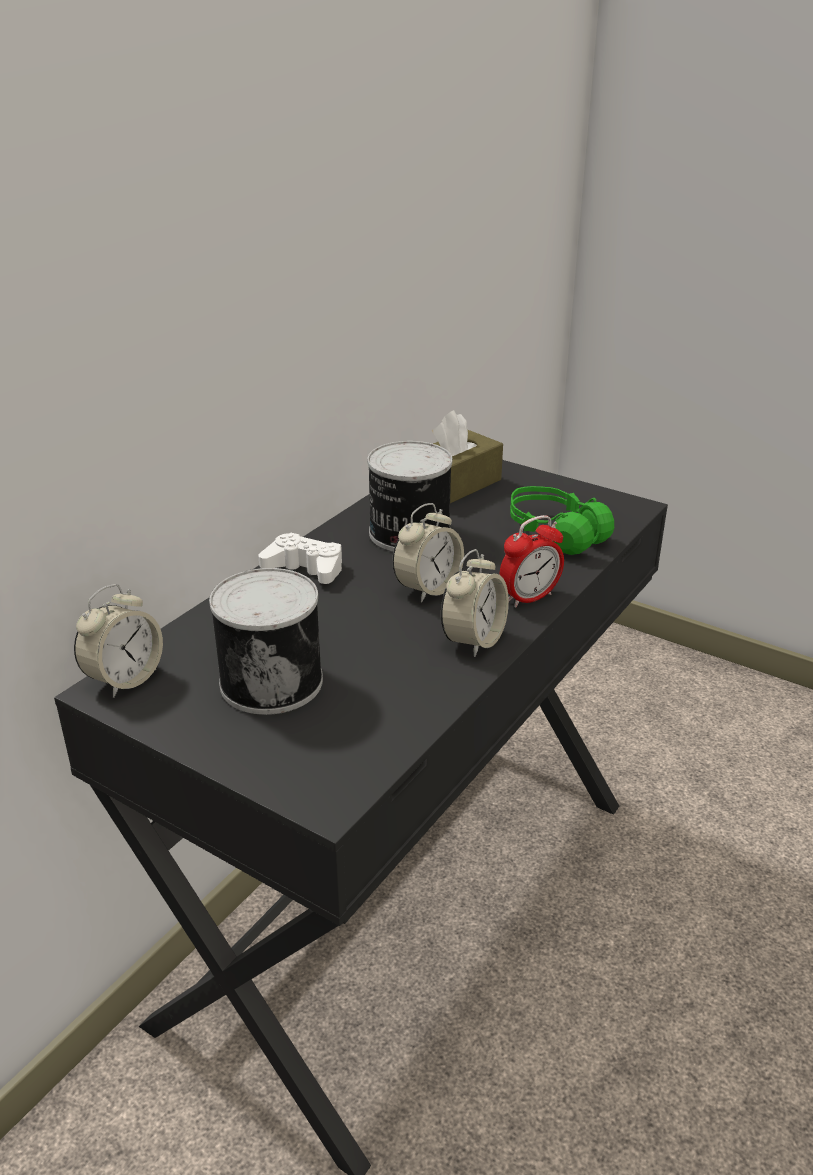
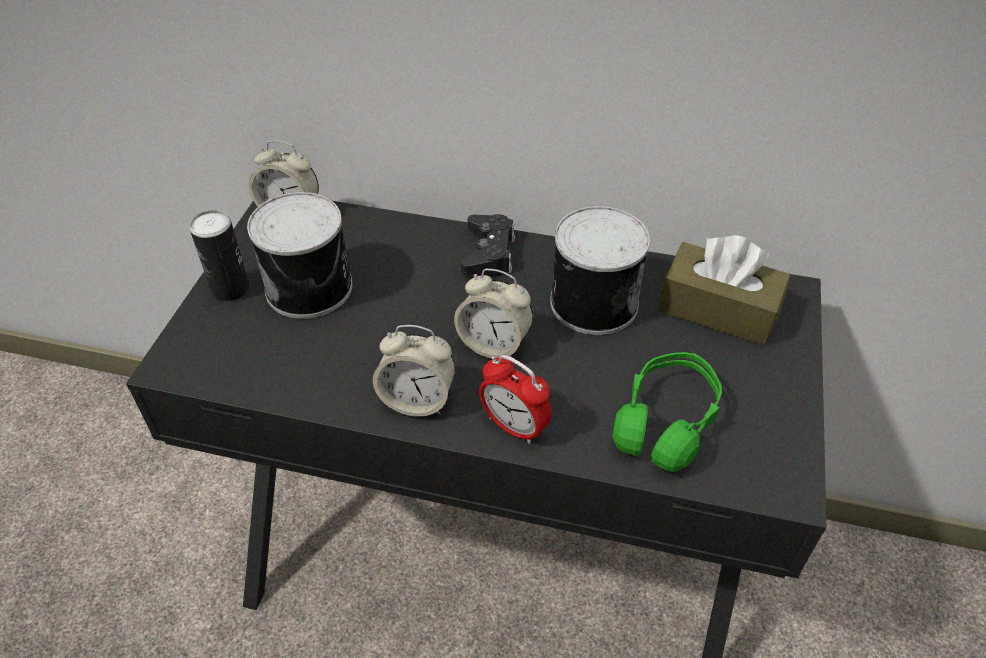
camera: 70 degrees right, 15 degrees up
white game controller [258,533,342,584] -> black game controller [460,214,515,276]
none -> can [190,210,249,301]

